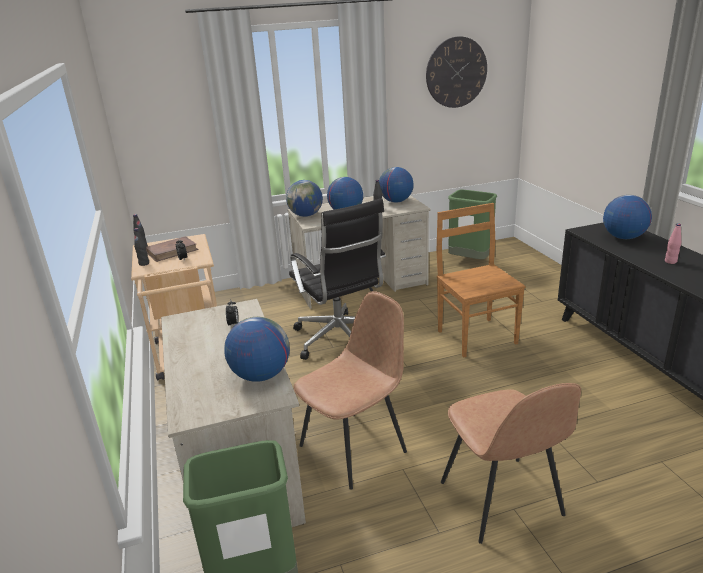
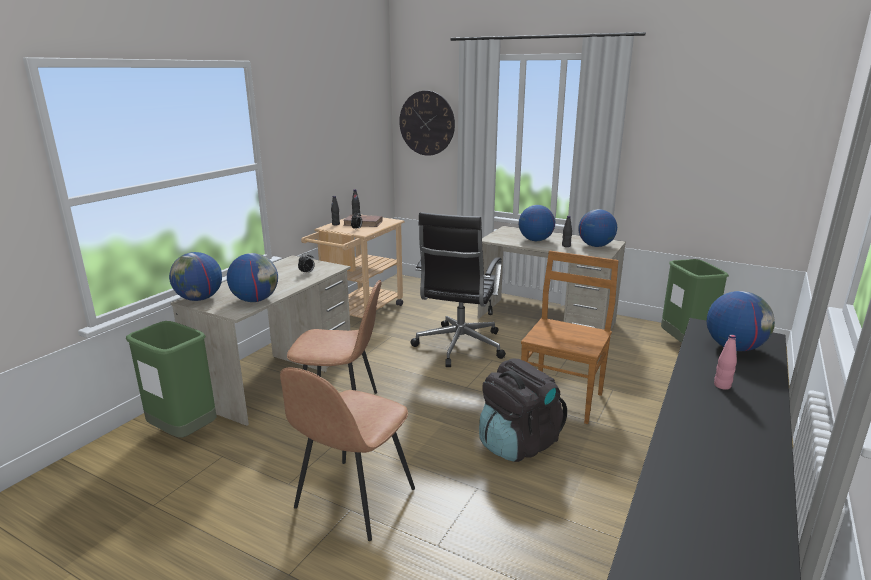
camera: 45 degrees right, 5 degrees down
globe [286,180,323,217] -> globe moved to [169,252,222,301]
wall clock [426,36,487,108] -> wall clock moved to [399,91,455,156]
none -> black backpack [479,359,567,462]

